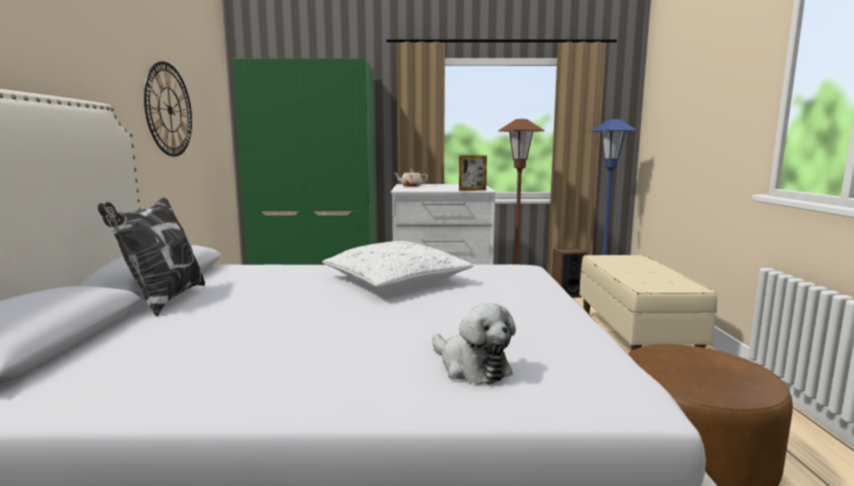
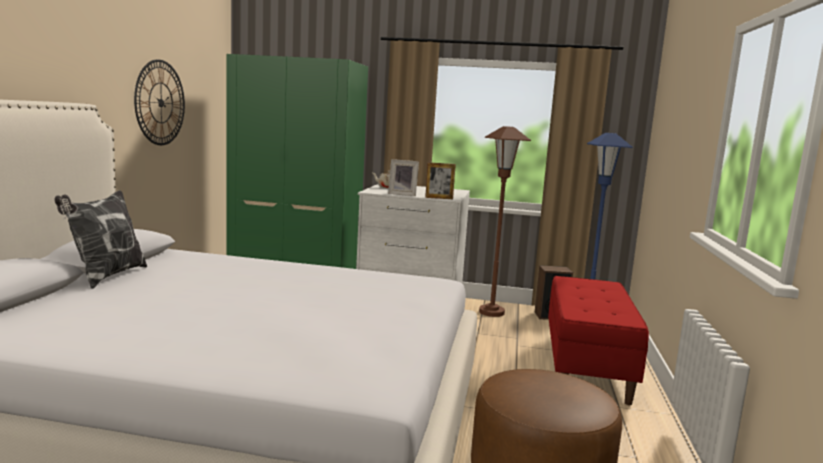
camera: 10 degrees right, 0 degrees up
white pillow [322,241,474,290] -> none
plush toy [432,303,516,385] -> none
beige bench [579,255,717,351] -> red bench [548,276,649,405]
none -> picture frame [388,159,419,196]

